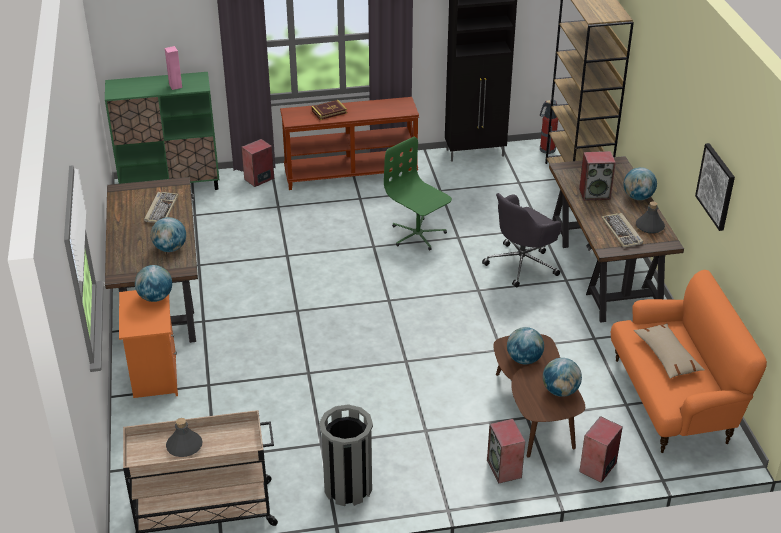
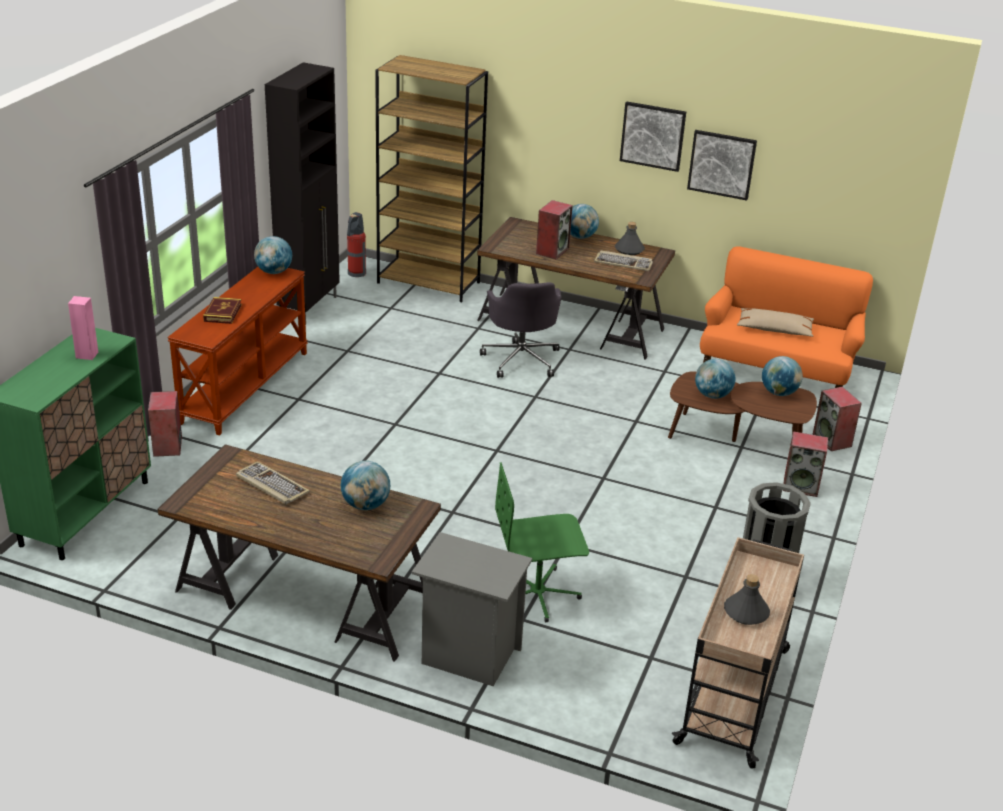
camera: 60 degrees left, 5 degrees down
orange nightstand [119,290,178,398] -> grey nightstand [412,532,532,686]
globe [135,265,172,302] -> globe moved to [254,236,292,274]
green office chair [384,137,452,250] -> green office chair moved to [495,462,589,622]
none -> picture [620,102,686,172]

